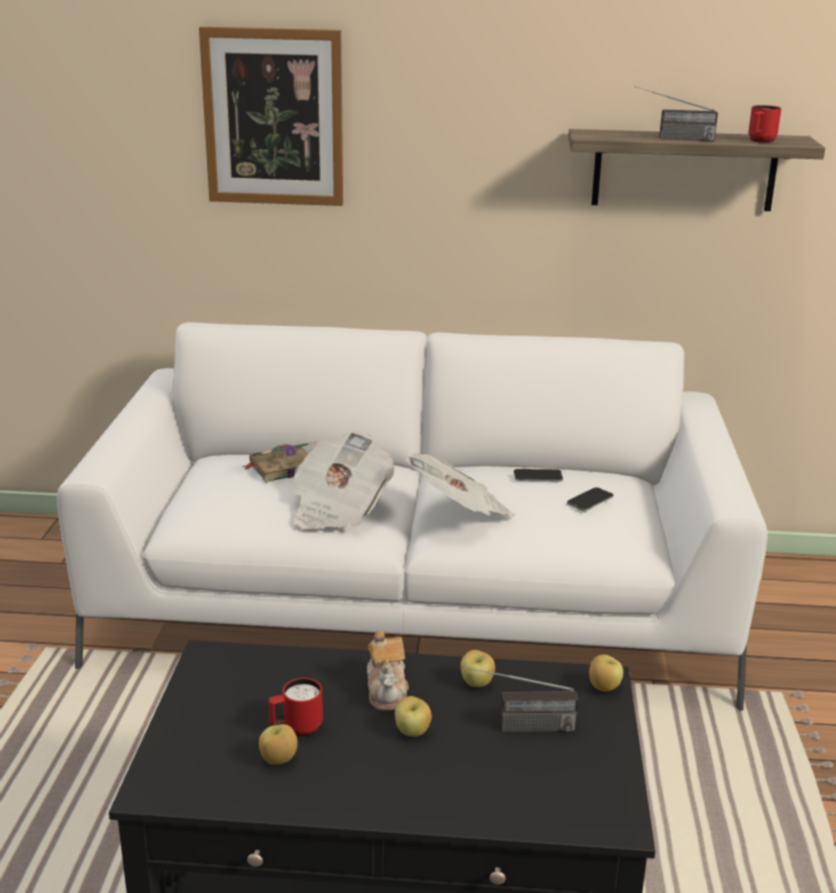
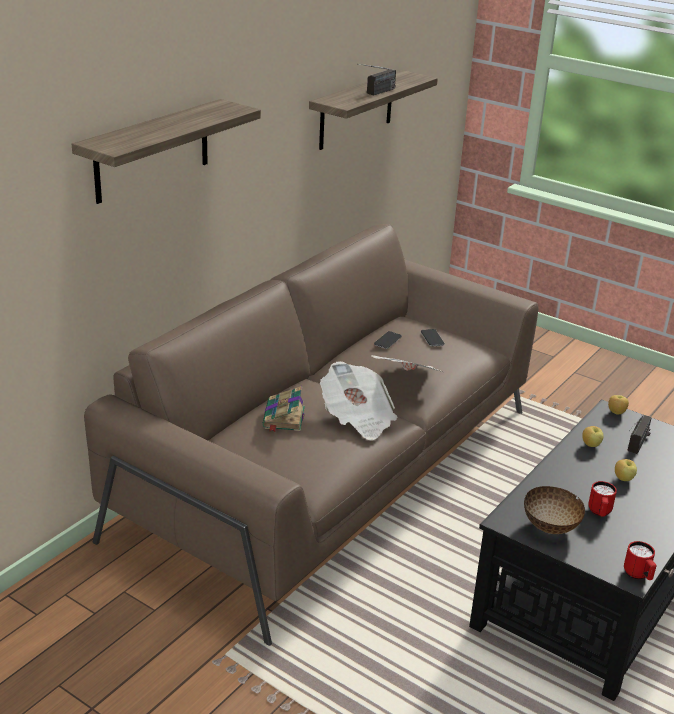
camera: 60 degrees left, 5 degrees up
white sofa [57,322,767,711] -> brown sofa [84,224,538,646]
picture [199,27,343,206] -> shelf [72,99,261,204]
apple [259,724,298,765] -> none
teapot [367,630,409,710] -> none
red mug [748,105,781,143] -> red mug moved to [624,541,657,580]
none -> bowl [524,486,585,534]

